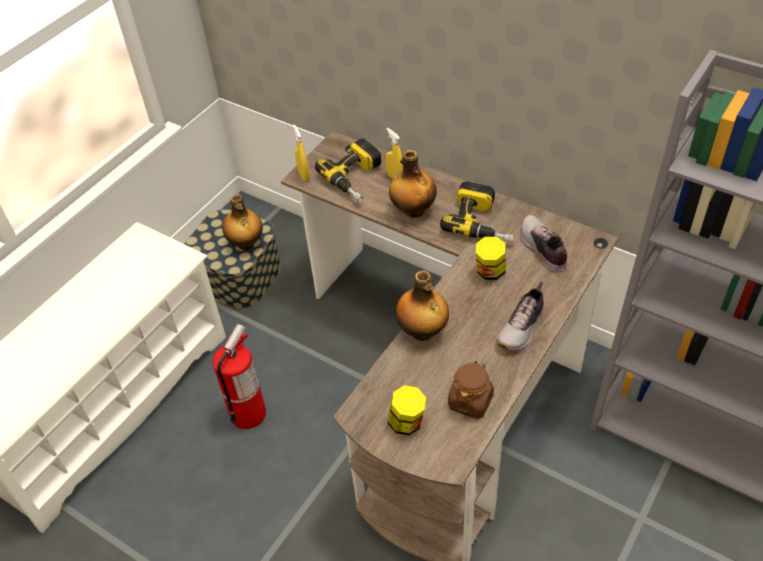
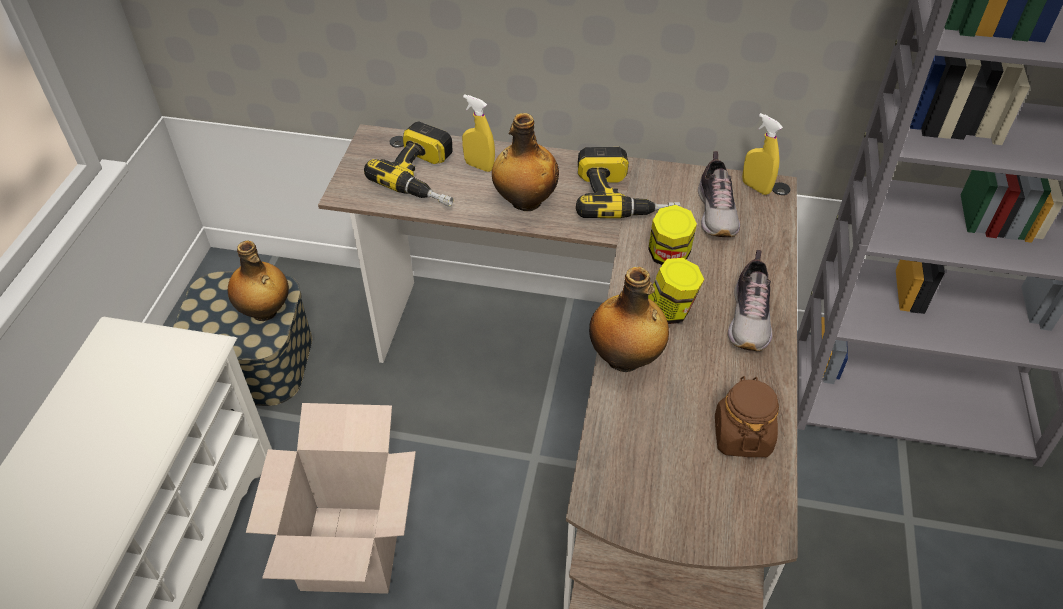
camera: 25 degrees left, 0 degrees up
fire extinguisher [213,324,266,429] -> cardboard box [246,403,416,594]
yellow spray bottle [293,125,310,181] -> yellow spray bottle moved to [742,113,783,195]
jar [387,385,426,435] -> jar moved to [648,258,704,324]
shoe [521,215,568,271] -> shoe turned 135 degrees counterclockwise [698,151,740,237]

